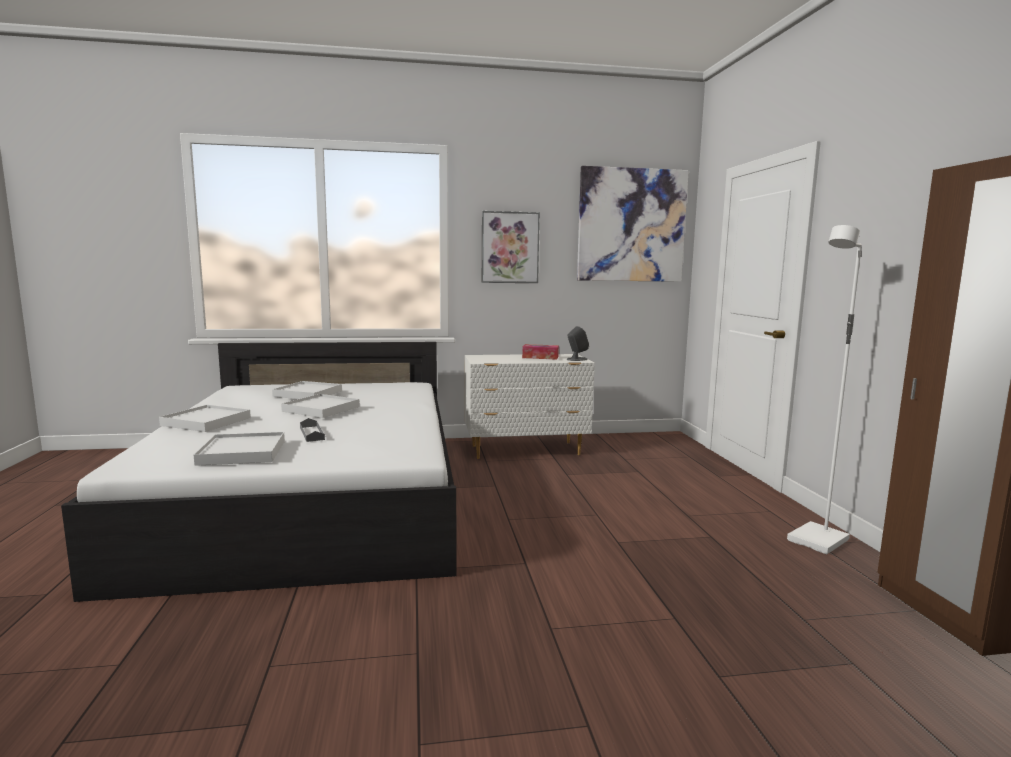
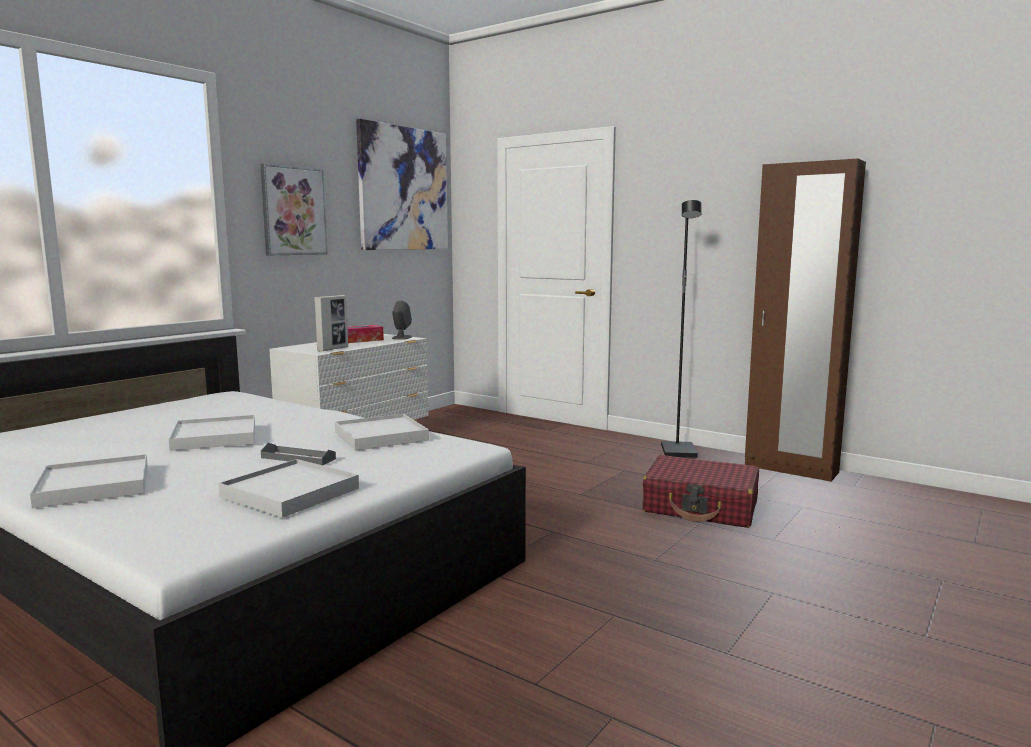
camera: 45 degrees left, 0 degrees up
white tray [272,381,342,399] -> white tray moved to [335,414,429,451]
white floor lamp [787,225,862,554] -> black floor lamp [661,200,702,459]
none -> picture frame [314,295,348,351]
none -> red suitcase [642,455,759,528]

